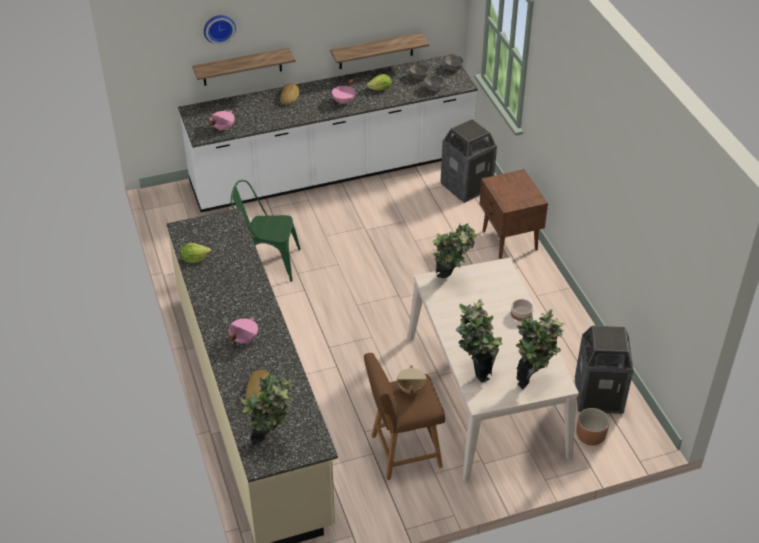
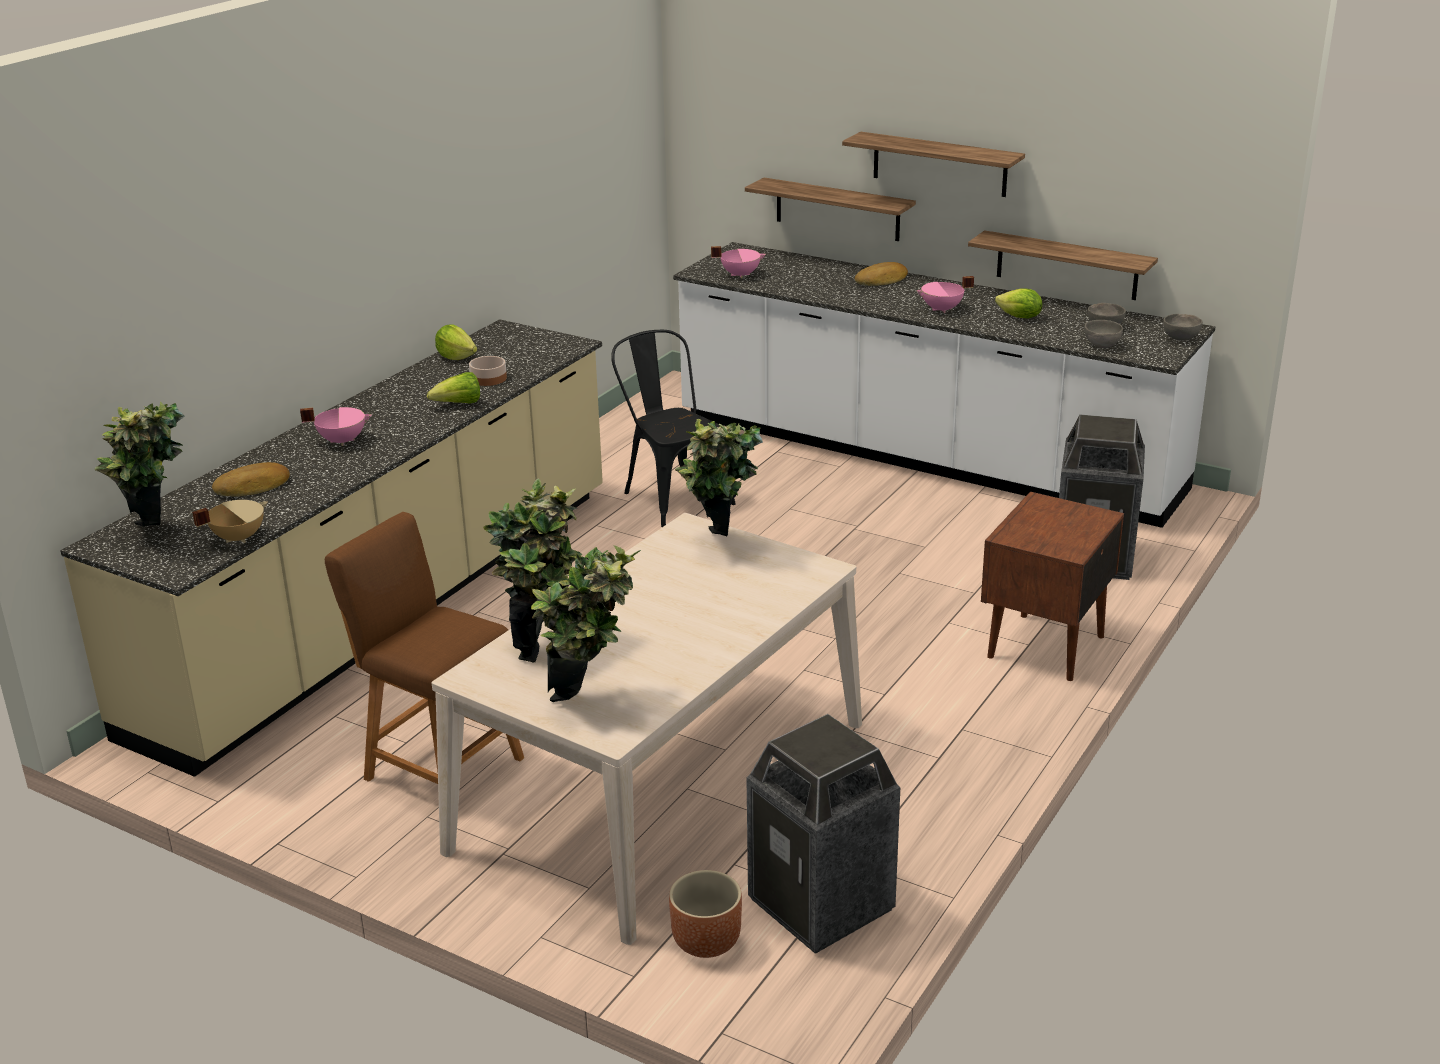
camera: 50 degrees right, 15 degrees down
wall clock [204,15,236,44] -> none
green chair [231,180,301,282] -> black chair [611,330,735,527]
beige cooking pot [397,365,426,395] -> beige cooking pot moved to [192,500,268,543]
bowl [511,299,533,321] -> bowl moved to [469,356,507,386]
none -> lettuce [427,372,480,404]
none -> shelf [842,132,1025,197]

